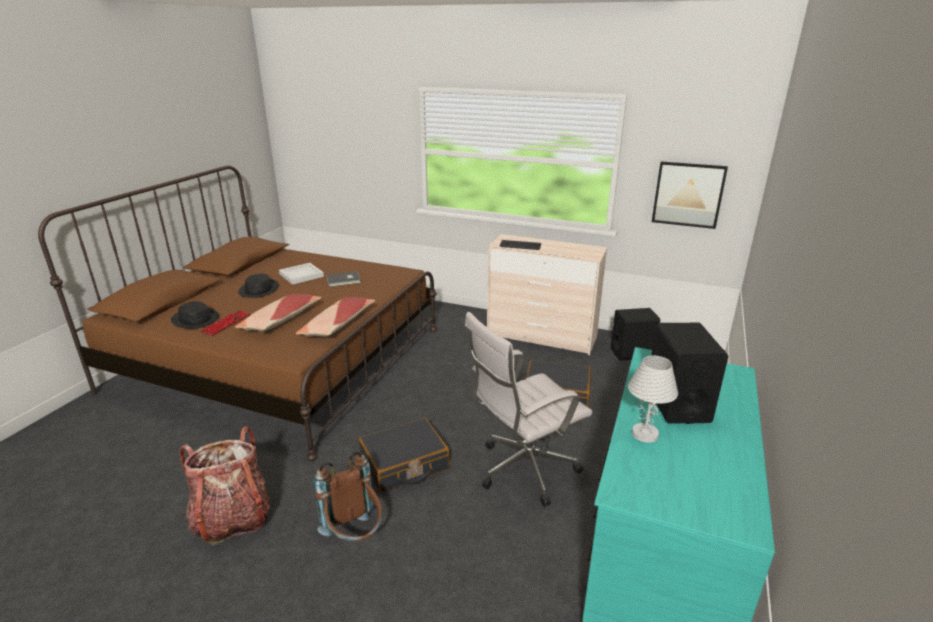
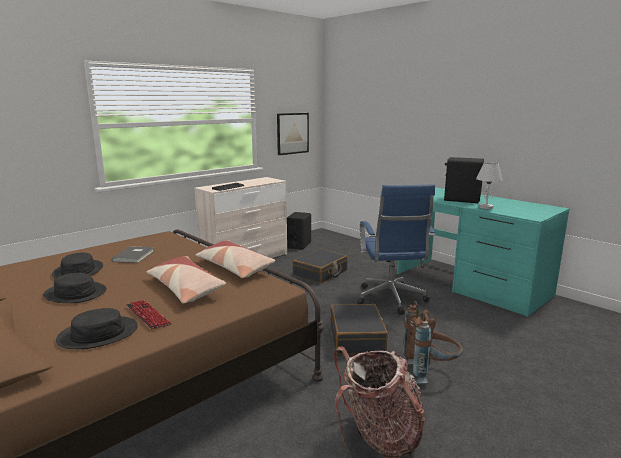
camera: 65 degrees left, 10 degrees down
white tray [279,263,324,285] -> black hat [52,253,103,279]
white office chair [465,312,592,507] -> blue office chair [357,184,436,315]

